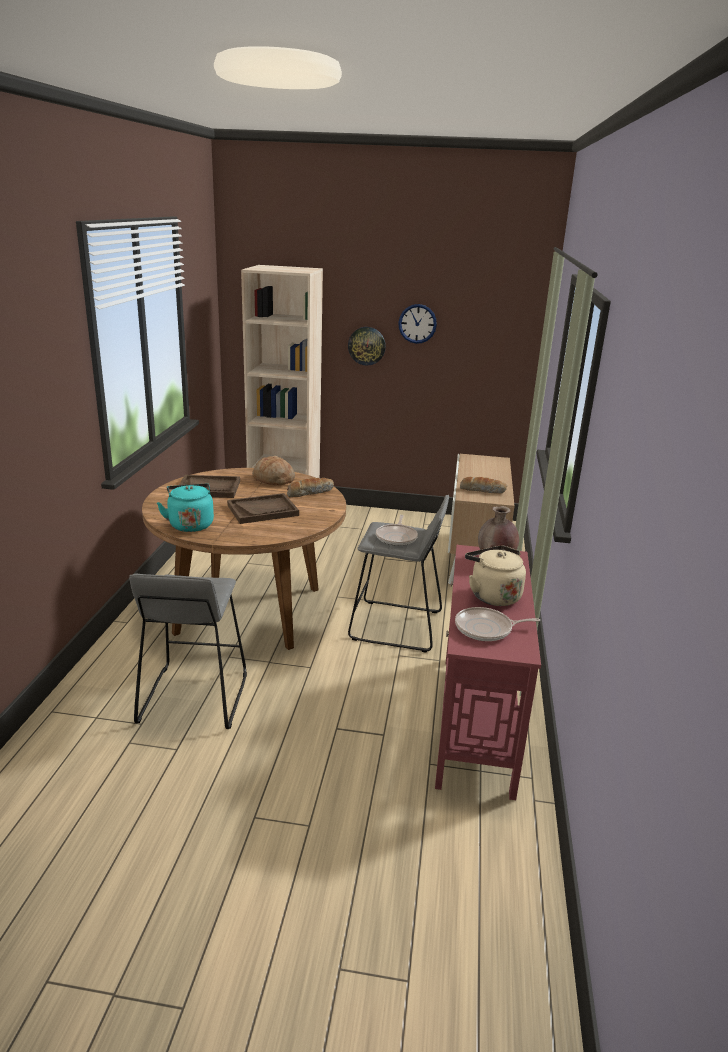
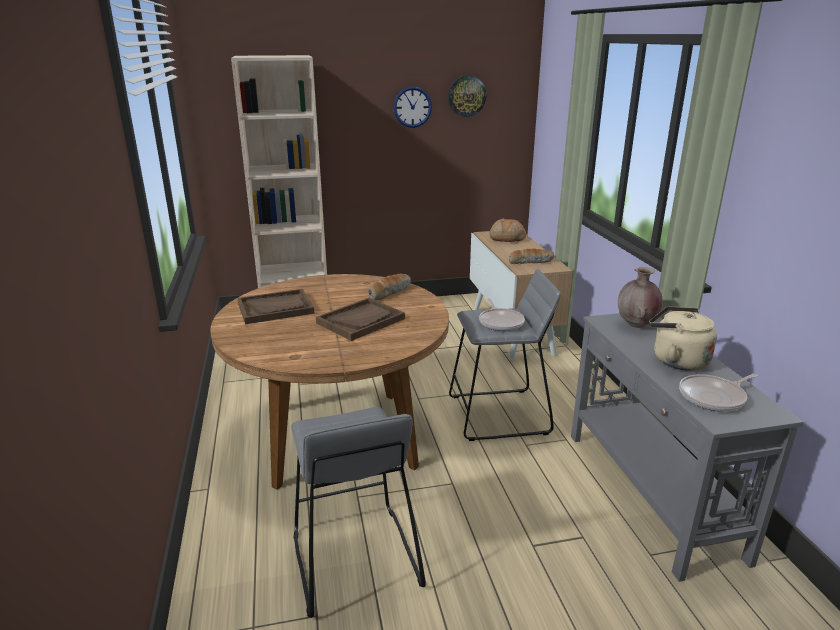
camera: 20 degrees left, 0 degrees up
turquoise kettle [157,484,214,532] -> none
bread [252,456,295,485] -> bread moved to [489,218,526,242]
wall clock [348,327,386,366] -> wall clock moved to [448,75,486,117]
red console table [435,545,541,800] -> grey console table [571,313,803,582]

